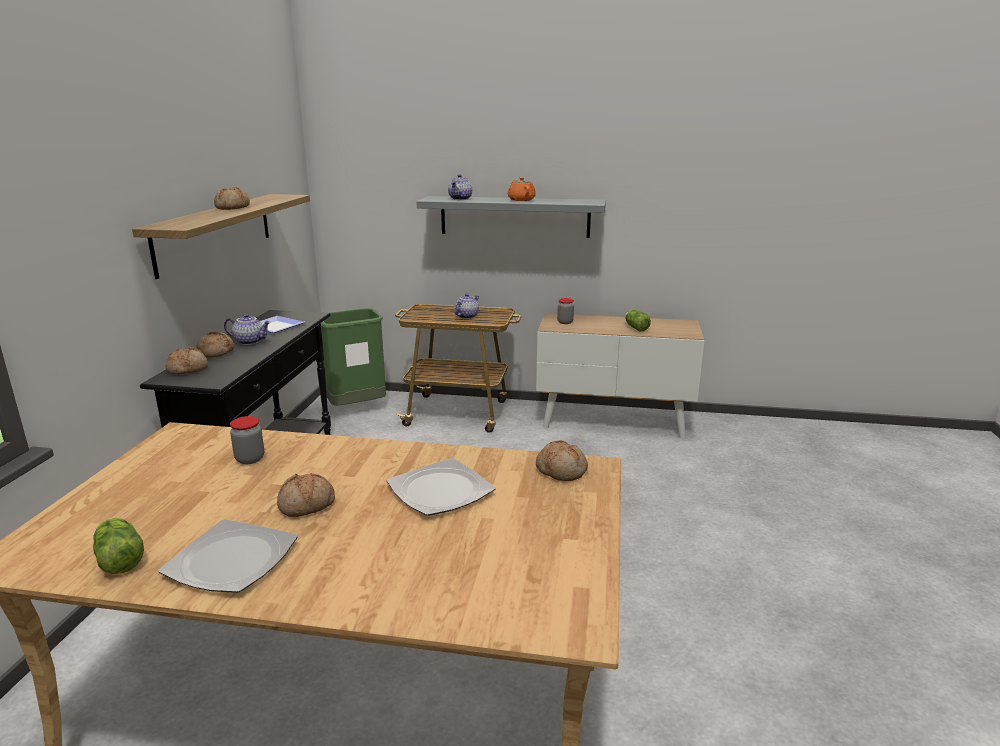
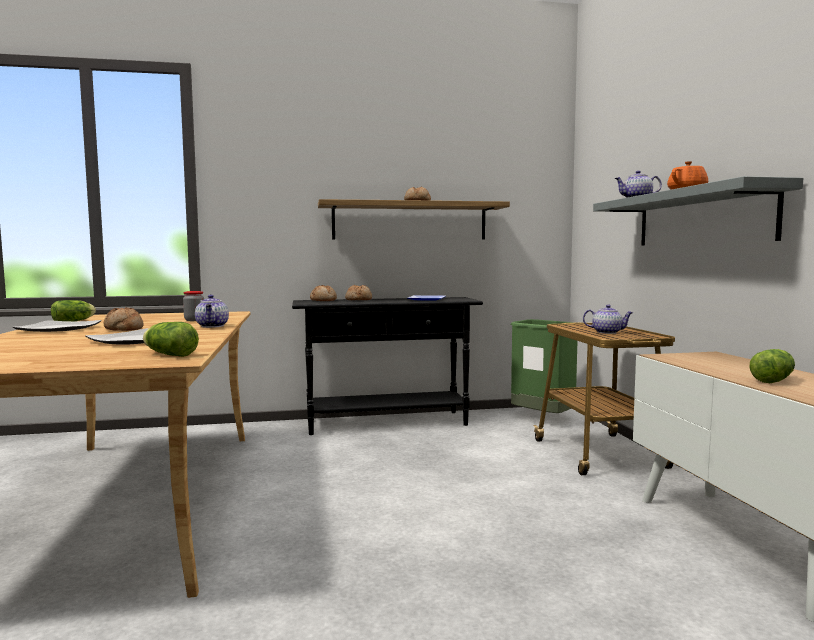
camera: 70 degrees right, 15 degrees down
teapot [224,314,271,345] -> teapot moved to [195,295,229,328]
bread [536,440,588,481] -> lettuce [143,322,199,357]
jar [557,298,574,324] -> none

